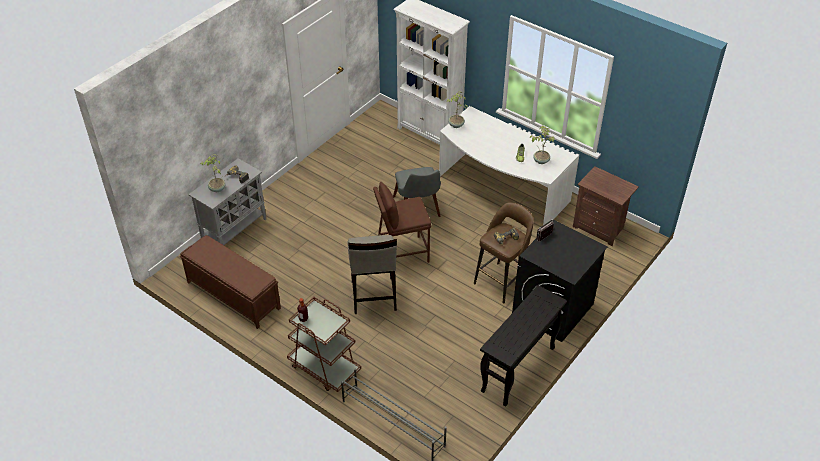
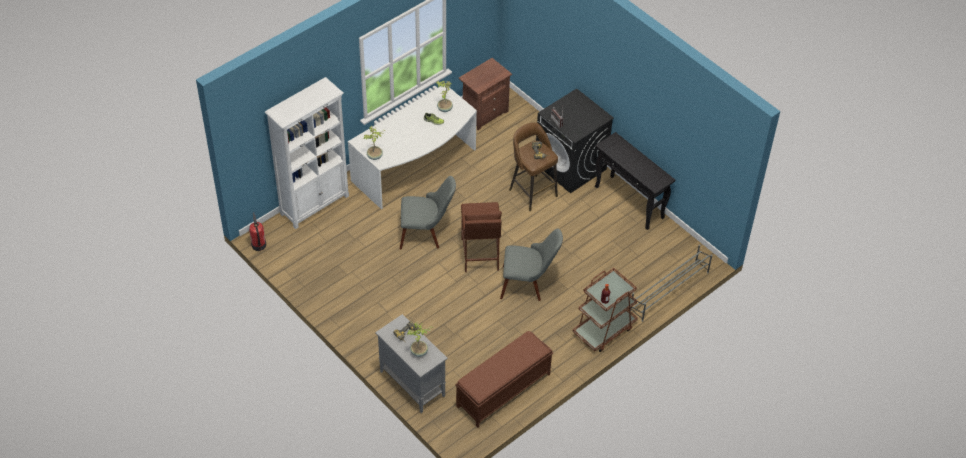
camera: 80 degrees left, 5 degrees up
beige stool [348,235,397,314] -> grey chair [500,228,563,301]
none -> fire extinguisher [249,213,266,251]

